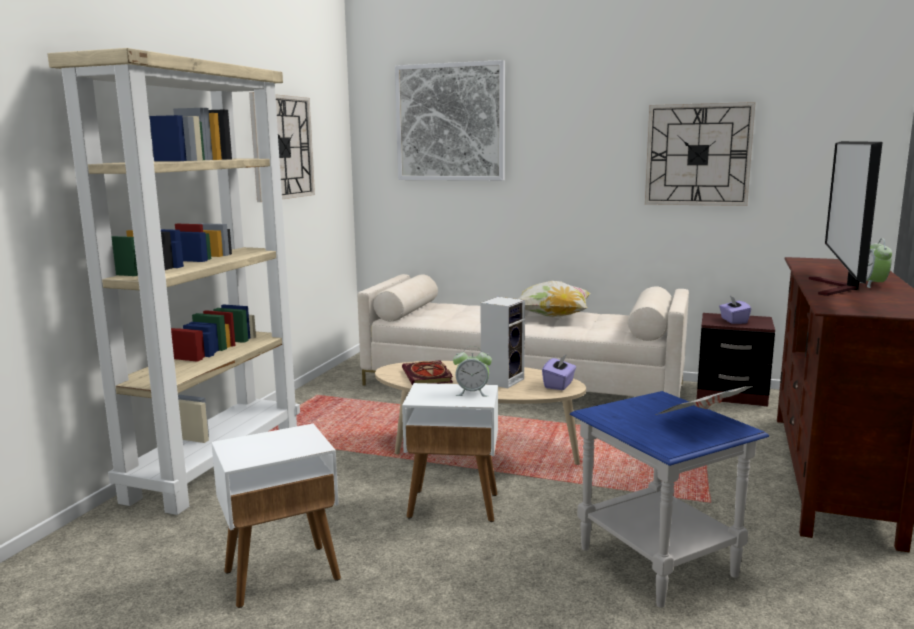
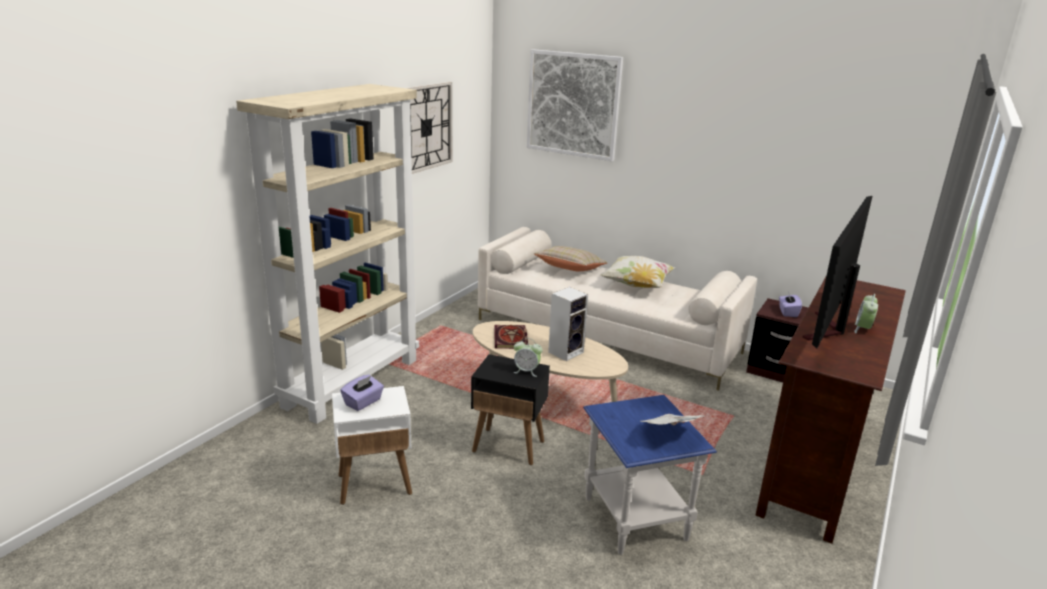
camera: 10 degrees right, 10 degrees up
white side table [402,383,498,522] -> black side table [471,354,550,465]
purple tissue box [542,354,576,390] -> purple tissue box moved to [340,375,384,411]
wall clock [645,102,756,206] -> none
none -> beige pillow [534,246,607,272]

